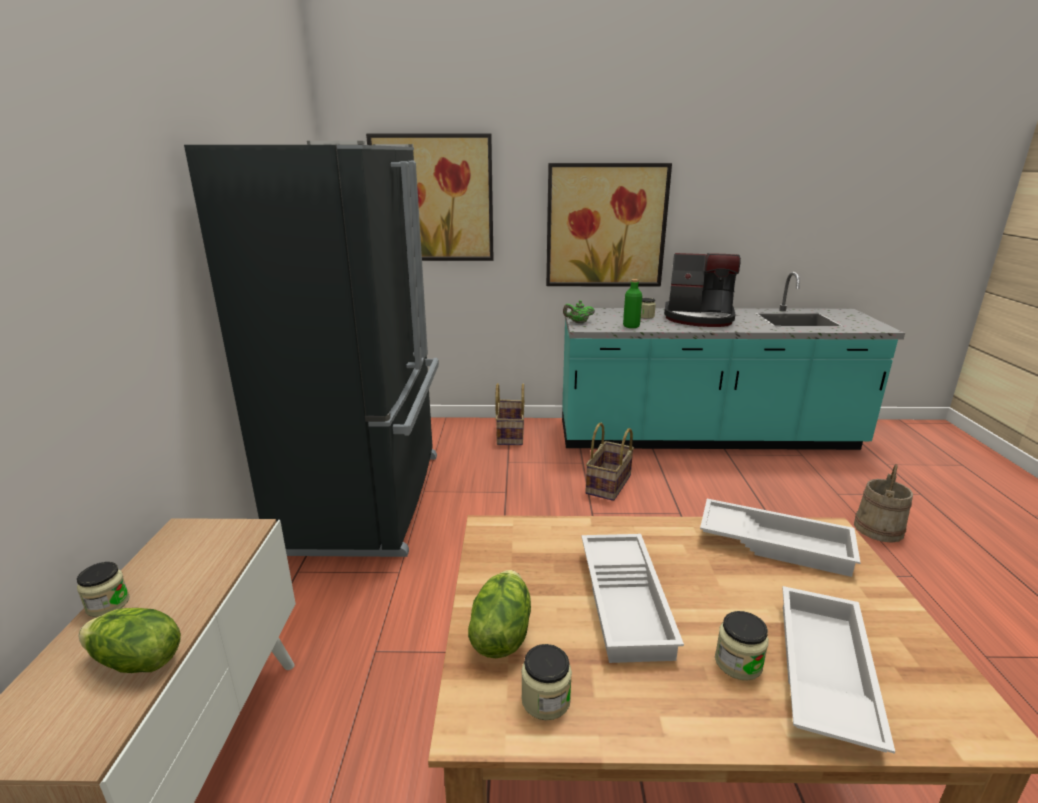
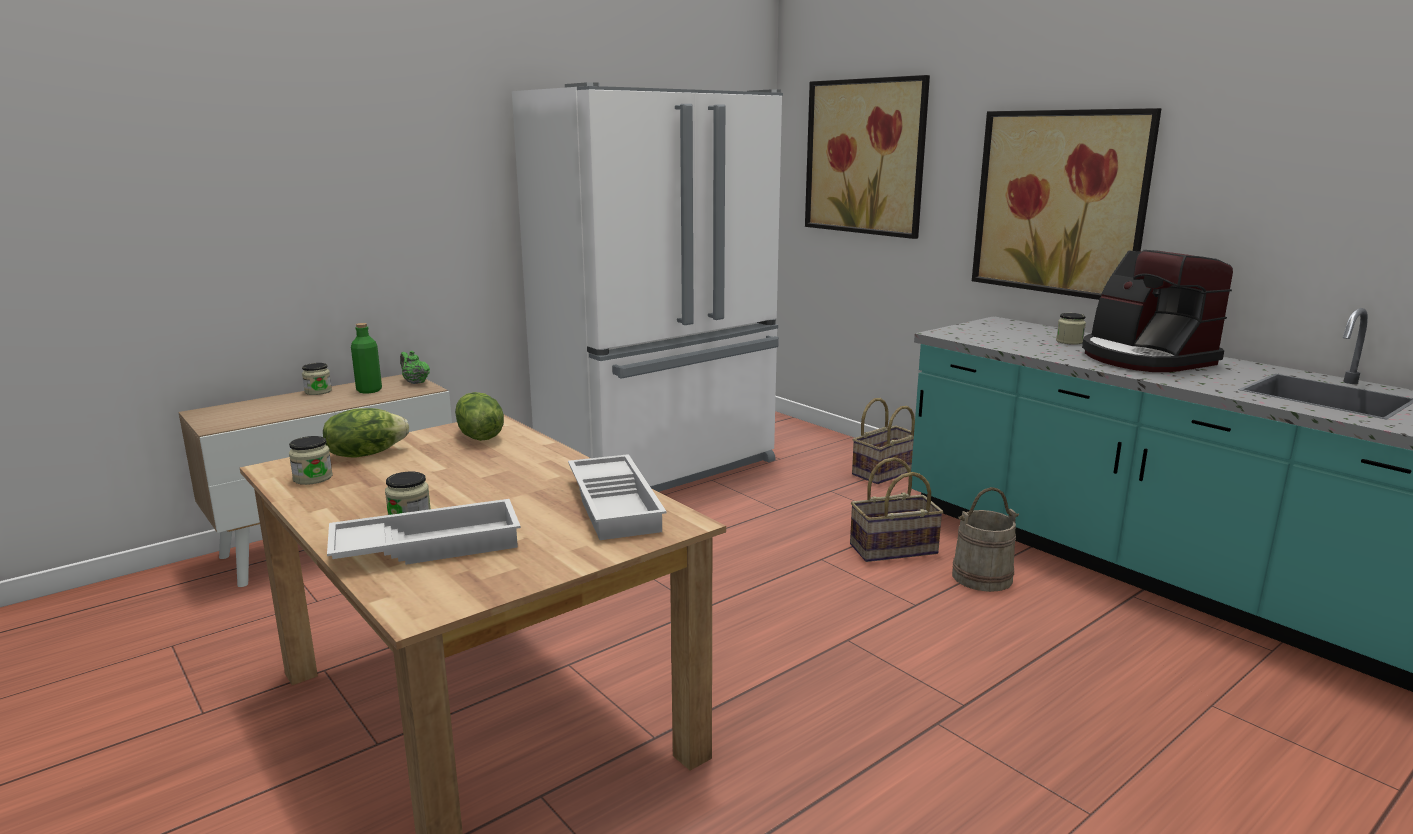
camera: 50 degrees right, 5 degrees down
lettuce [78,608,181,673] -> lettuce moved to [455,392,504,441]
black fridge [184,141,439,557] -> white fridge [512,82,783,492]
green teapot [563,300,595,324] -> green teapot moved to [400,350,430,384]
white tray [581,534,684,663] -> none
green bottle [623,279,642,328] -> green bottle moved to [351,323,382,394]
beige bucket [854,464,913,543] -> beige bucket moved to [952,487,1019,592]

